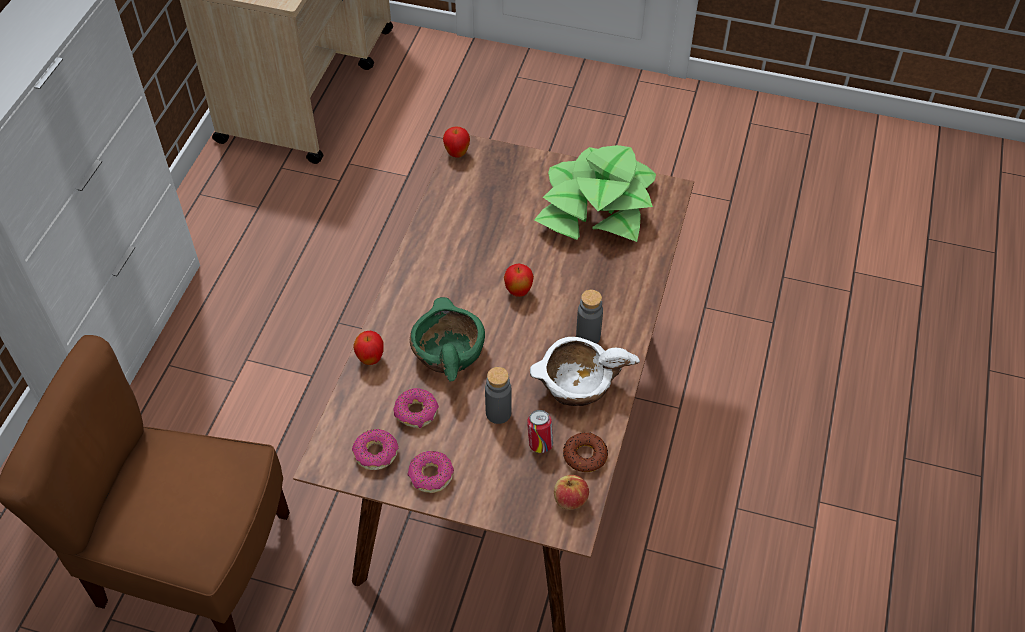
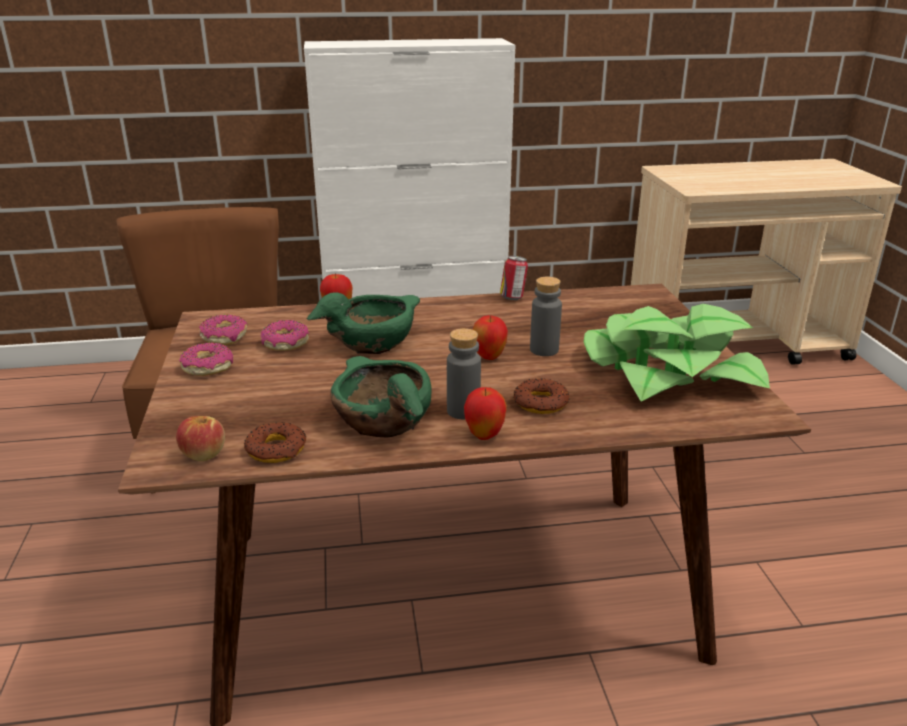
camera: 65 degrees right, 25 degrees down
apple [443,127,470,158] -> apple moved to [464,387,507,440]
grey bottle [485,367,512,424] -> grey bottle moved to [530,277,562,356]
can [527,410,553,453] -> can moved to [500,256,528,300]
white bowl [530,337,640,406] -> green bowl [330,356,432,438]
none -> donut [514,378,569,414]

